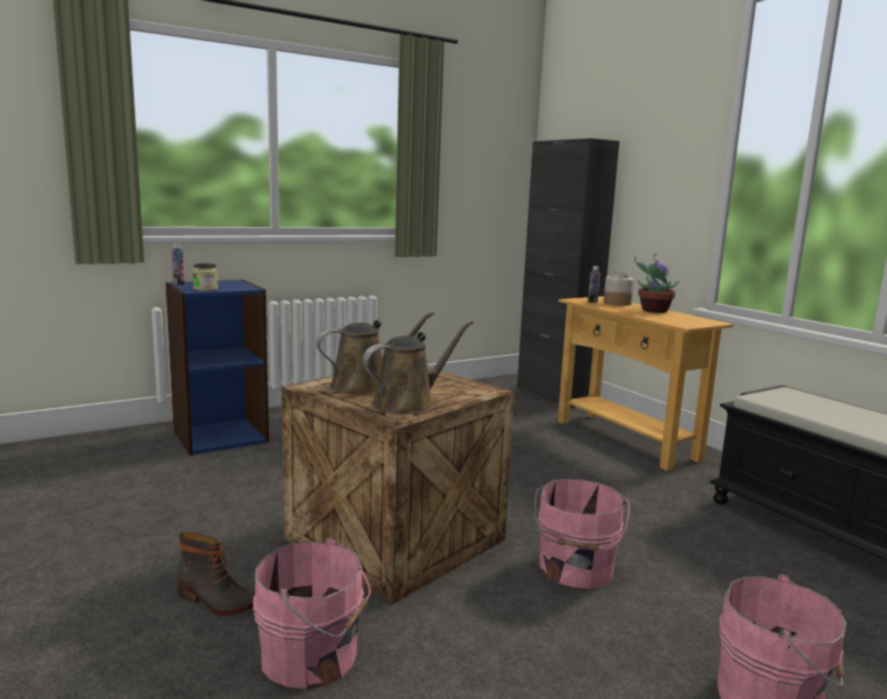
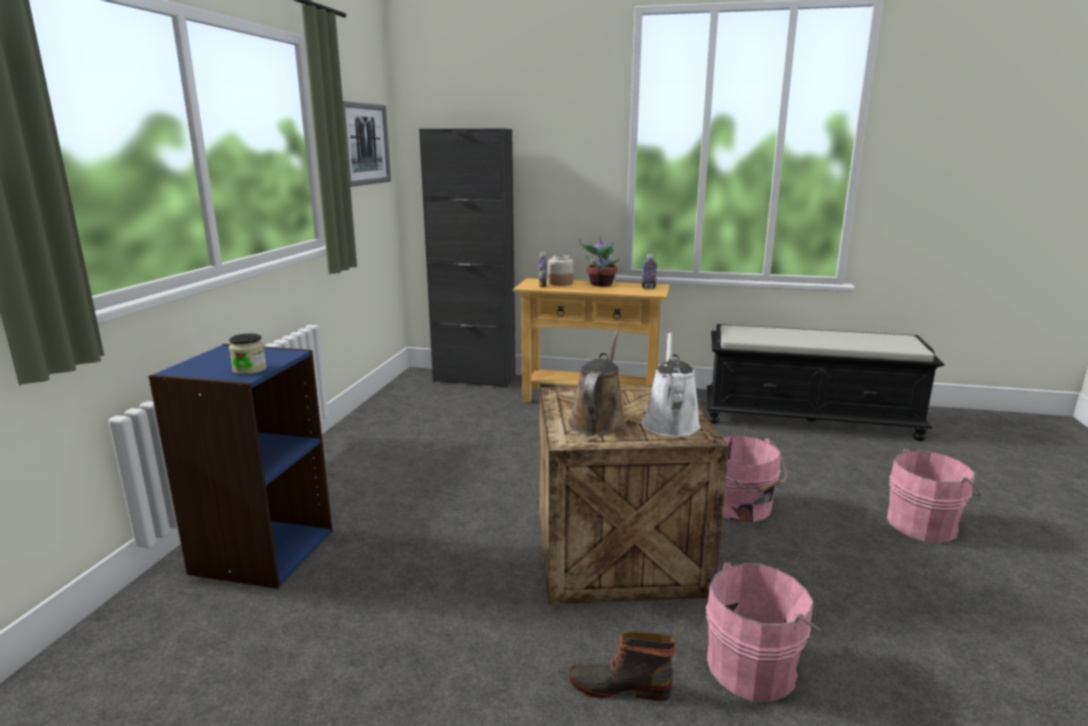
camera: 45 degrees left, 5 degrees up
bottle [172,244,185,285] -> bottle moved to [642,254,657,289]
boot [177,532,255,616] -> boot turned 150 degrees counterclockwise [569,632,676,701]
brown watering can [362,320,473,414] -> white watering can [642,332,701,437]
none -> picture [343,101,391,187]

